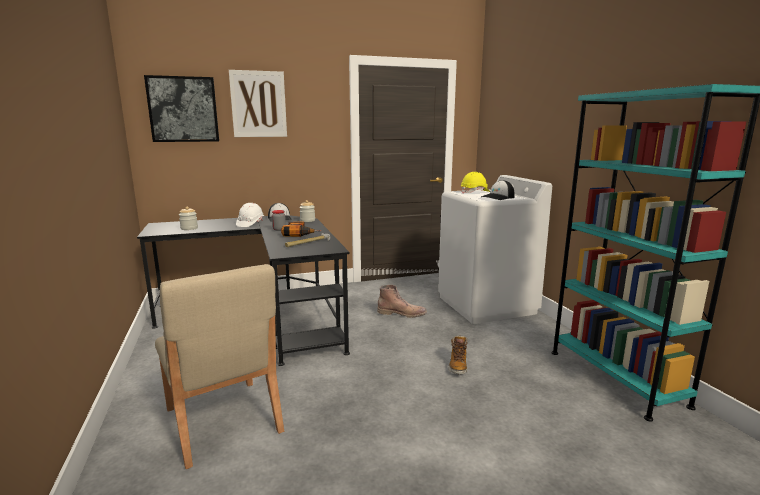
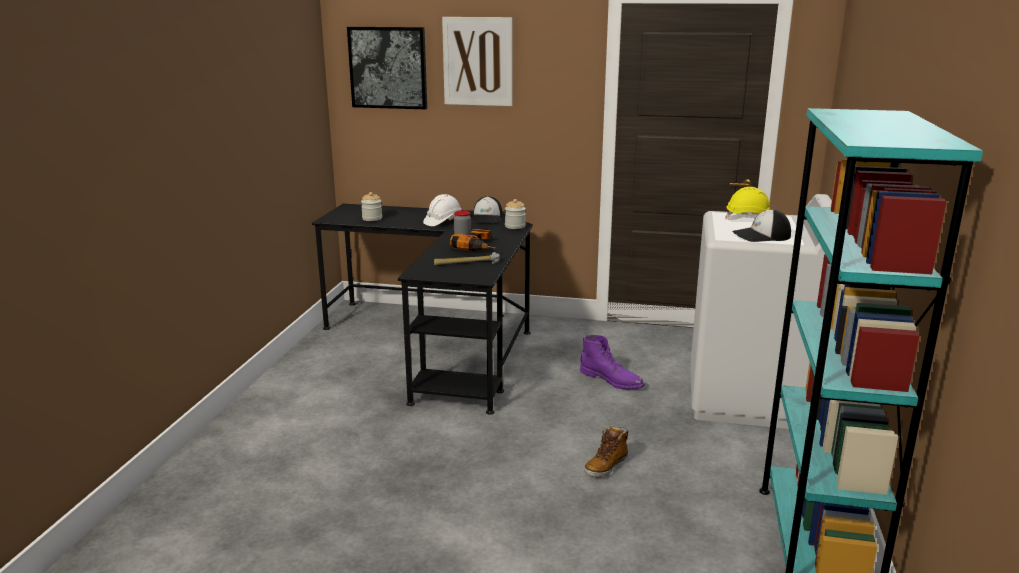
camera: 30 degrees right, 5 degrees up
beige chair [155,264,284,469] -> none
brown boot [377,285,427,318] -> purple boot [580,335,645,390]

